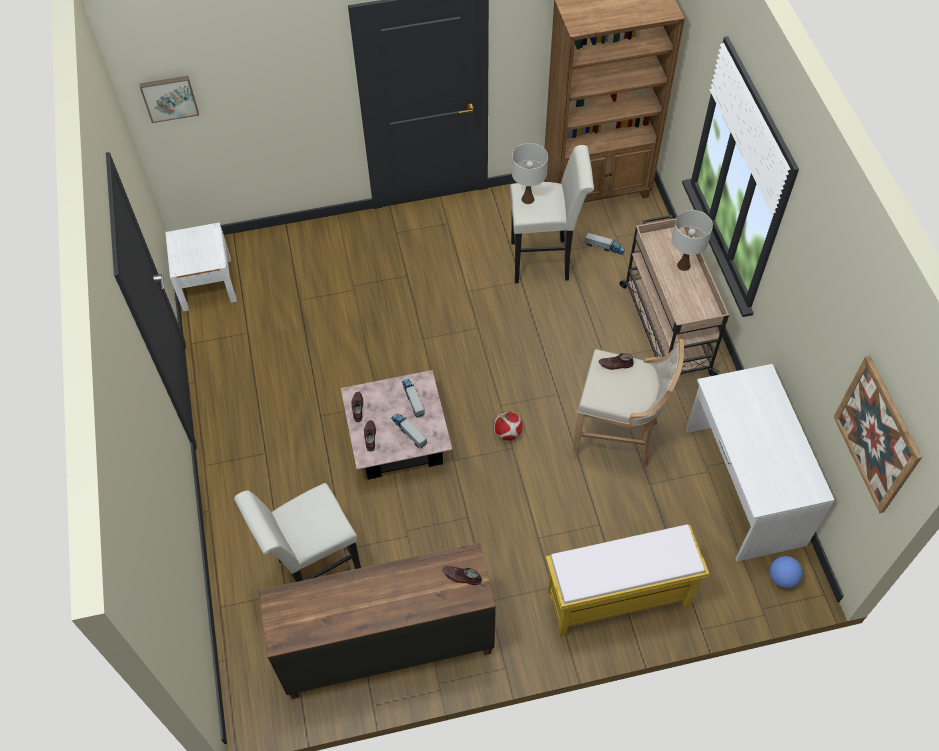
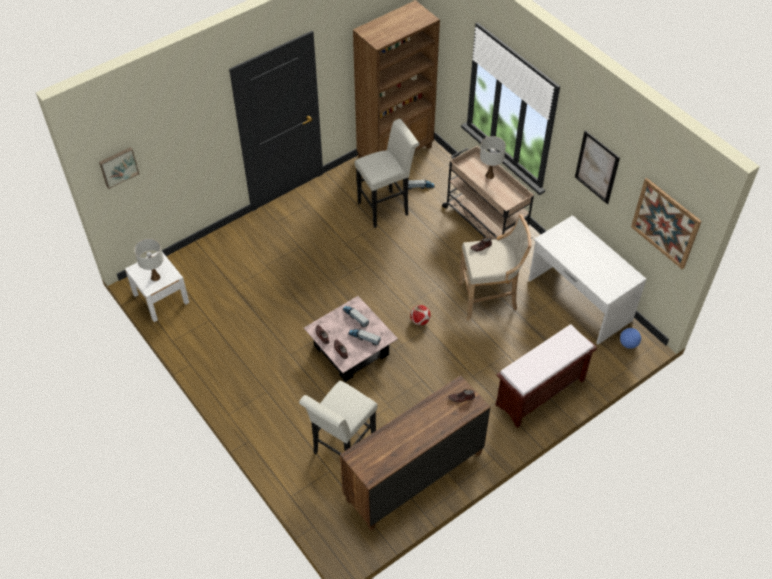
camera: 25 degrees left, 5 degrees down
white table lamp [512,143,548,204] -> white table lamp moved to [134,239,164,281]
yellow bench [546,524,709,637] -> brown bench [496,324,597,428]
none -> picture [575,130,620,204]

